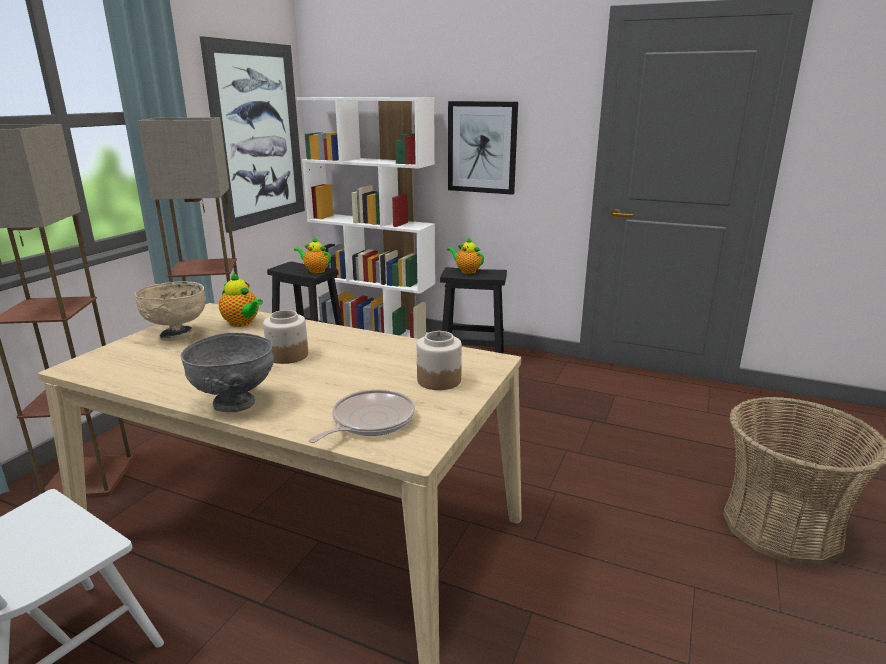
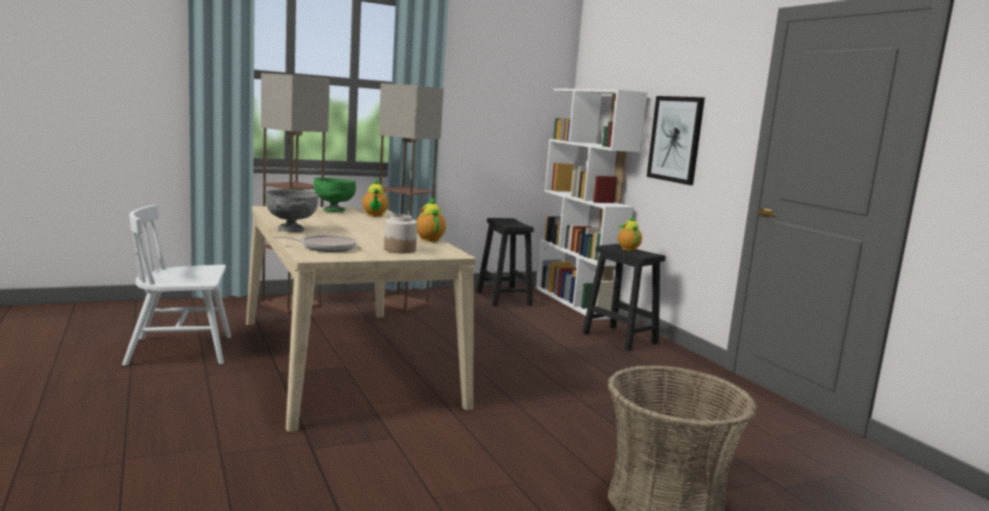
camera: 40 degrees right, 10 degrees down
beige bowl [135,281,206,341] -> green bowl [314,178,356,212]
picture [200,36,305,233] -> none
jar [263,310,308,364] -> none
teapot [294,237,331,273] -> teapot moved to [416,197,446,242]

